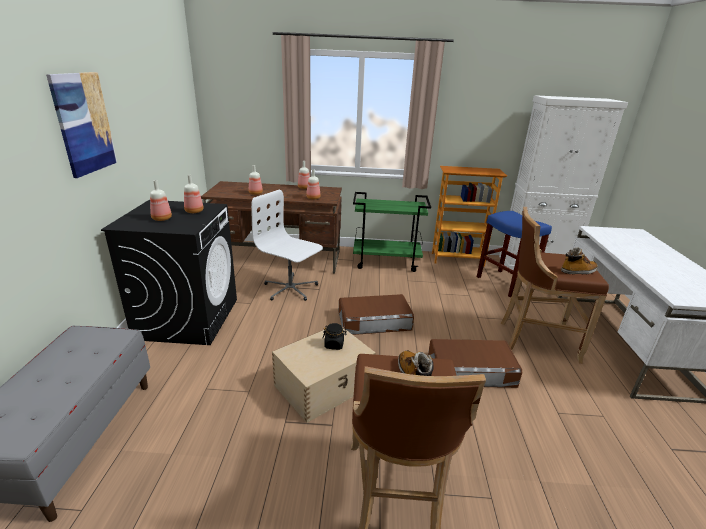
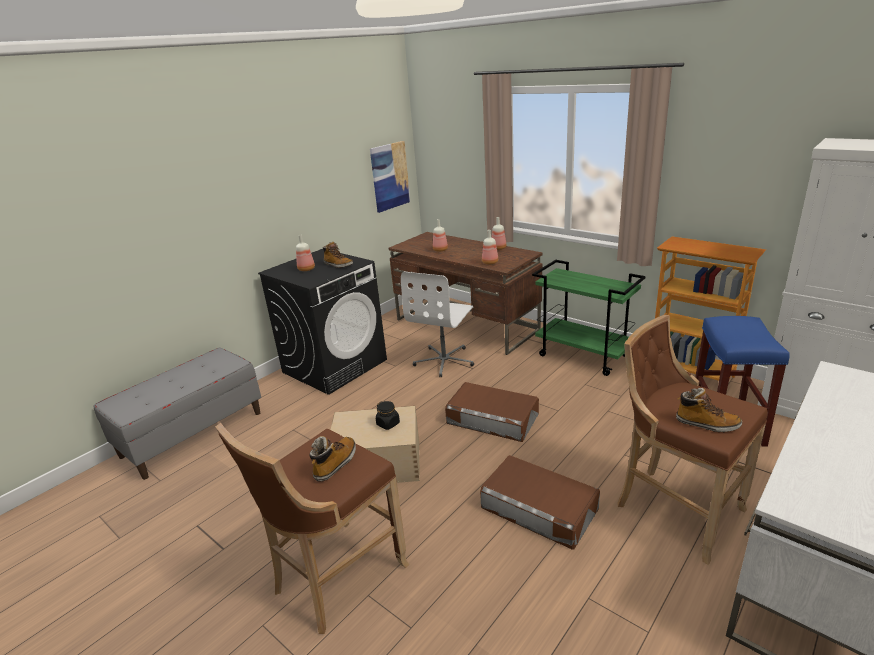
camera: 40 degrees right, 0 degrees up
picture [46,72,117,178] -> picture moved to [370,141,410,213]
bottle [184,175,204,213] -> boot [323,242,353,268]
white office chair [251,190,323,301] -> white office chair turned 135 degrees counterclockwise [401,272,474,377]

